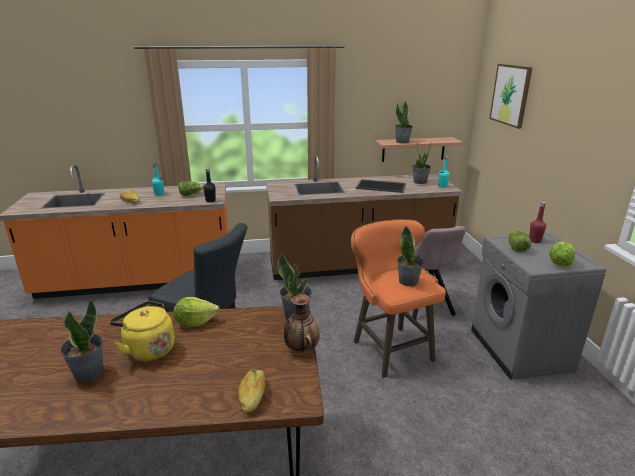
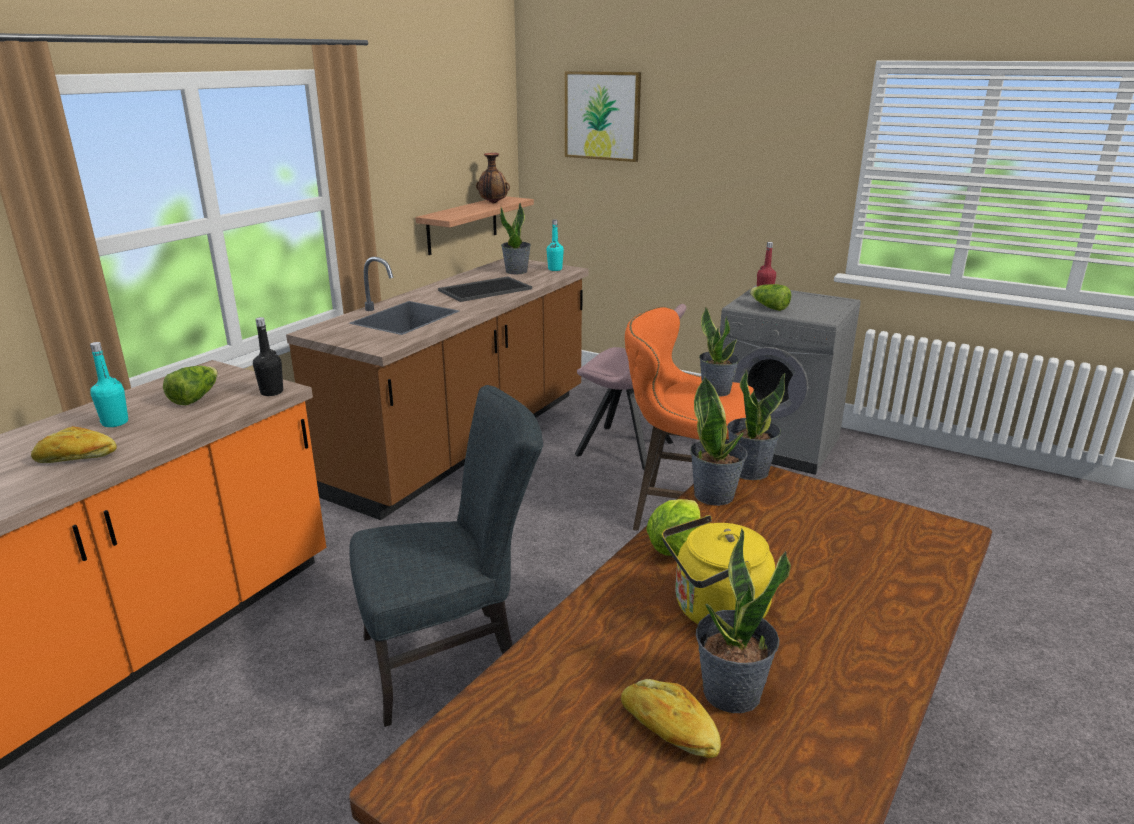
camera: 50 degrees left, 0 degrees up
bread [238,368,265,413] -> bread moved to [621,679,721,758]
vase [284,294,320,352] -> vase moved to [476,153,510,203]
potted plant [395,101,413,143] -> potted plant moved to [690,377,747,506]
lettuce [549,242,575,266] -> none

